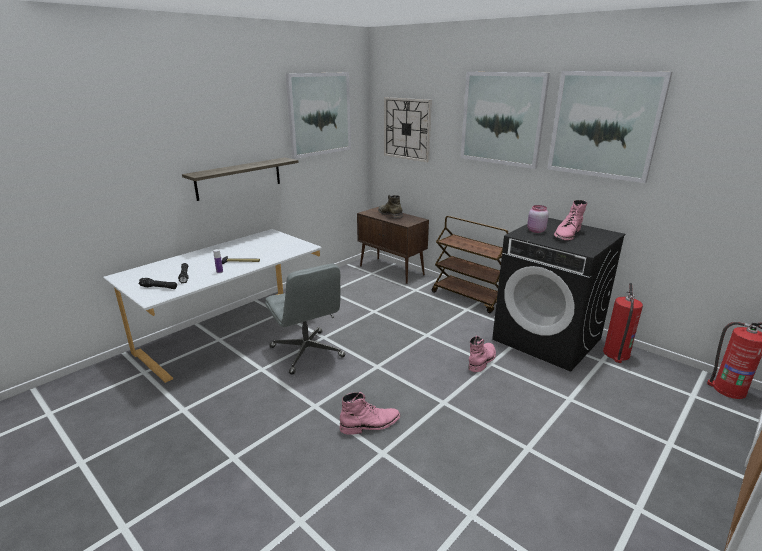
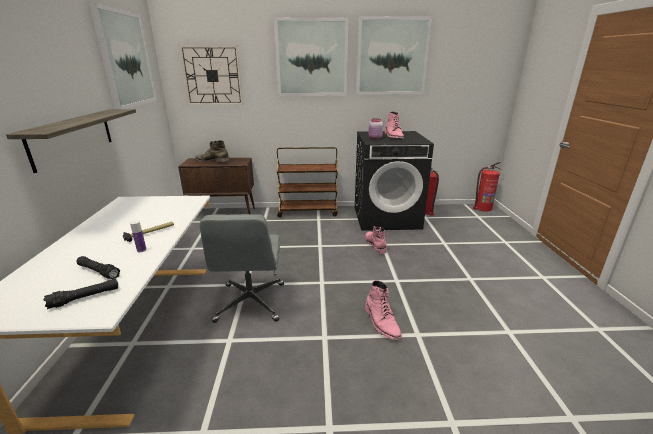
camera: 45 degrees left, 0 degrees up
grey office chair [265,263,345,375] -> grey office chair turned 75 degrees clockwise [200,214,284,323]
pink boot [340,392,401,435] -> pink boot turned 135 degrees clockwise [365,280,402,340]

